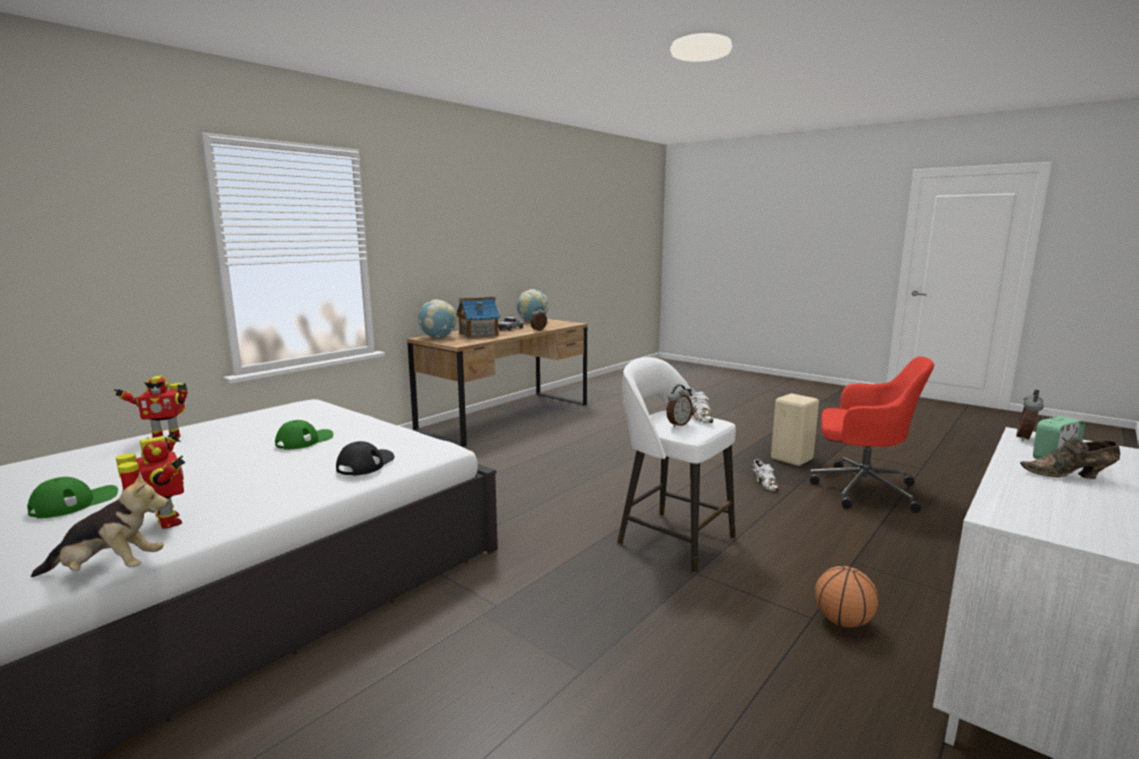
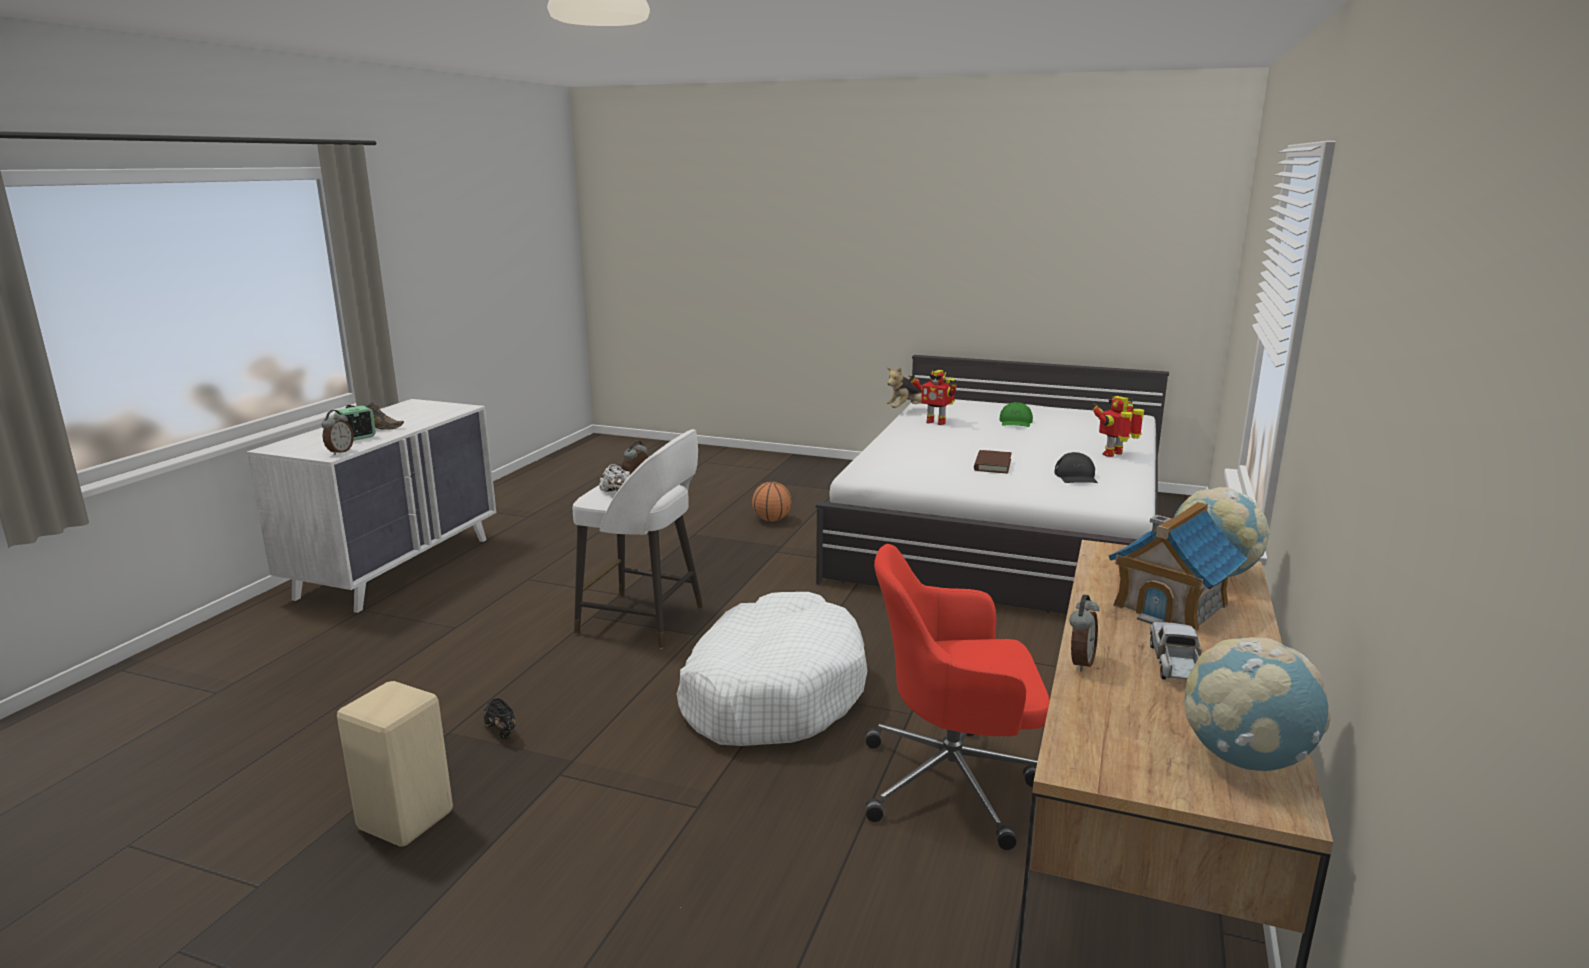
camera: 160 degrees right, 5 degrees up
green cap [275,420,333,449] -> brown book [974,450,1012,474]
black cap [336,441,395,476] -> black cap moved to [1054,452,1098,483]
white shoe [753,459,779,491] -> black shoe [484,698,516,739]
red office chair [810,356,934,513] -> red office chair moved to [866,544,1050,850]
basketball [815,566,878,628] -> basketball moved to [752,482,792,521]
none -> white dog bed [677,592,867,746]

